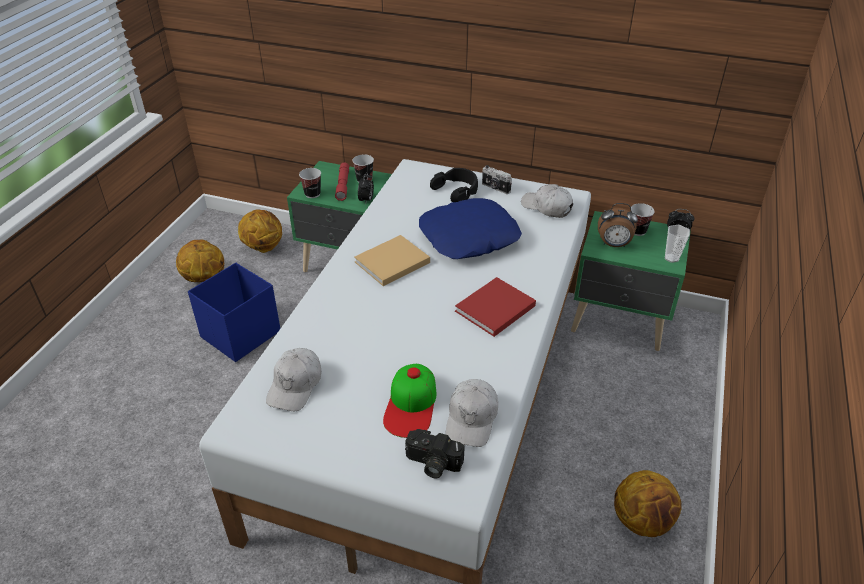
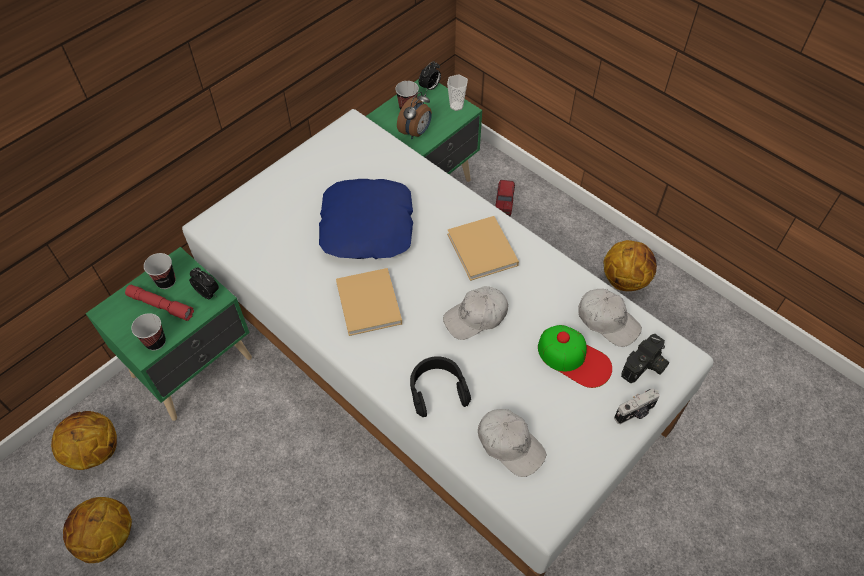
camera: 65 degrees left, 15 degrees up
blue storage box [188,263,280,362] -> none
black headphones [430,168,478,202] -> black headphones moved to [410,356,471,417]
red book [455,277,536,337] -> beige book [447,216,519,281]
camera [482,165,512,194] -> camera moved to [614,388,660,424]
white cap [521,184,573,218] -> white cap moved to [443,286,508,340]
none -> toy truck [495,180,515,216]

